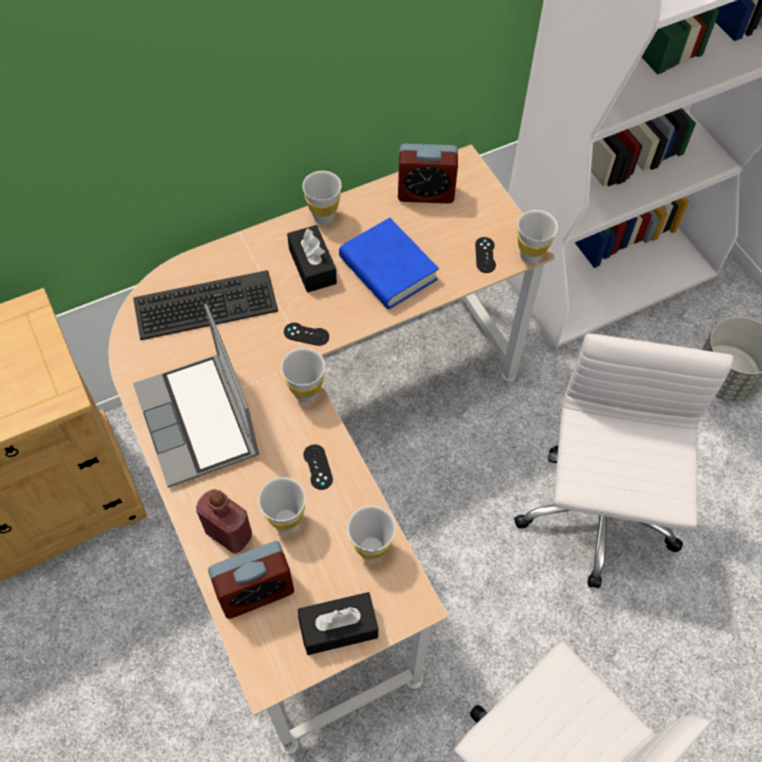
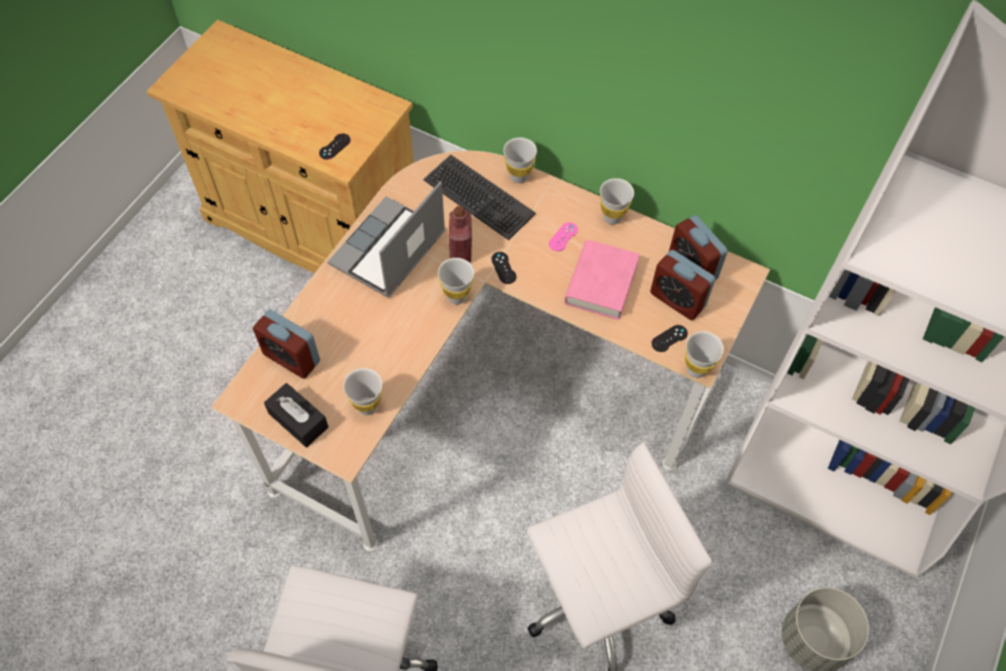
camera: 55 degrees right, 0 degrees up
red bottle [196,489,252,554] -> red bottle moved to [449,206,472,263]
white cup [258,477,306,533] -> white cup moved to [503,137,537,183]
black tissue box [287,225,337,292] -> pink game controller [549,222,578,251]
black game controller [303,444,333,490] -> black game controller moved to [319,134,351,160]
blue book [339,218,439,309] -> pink book [564,240,640,320]
none -> alarm clock [650,250,715,320]

